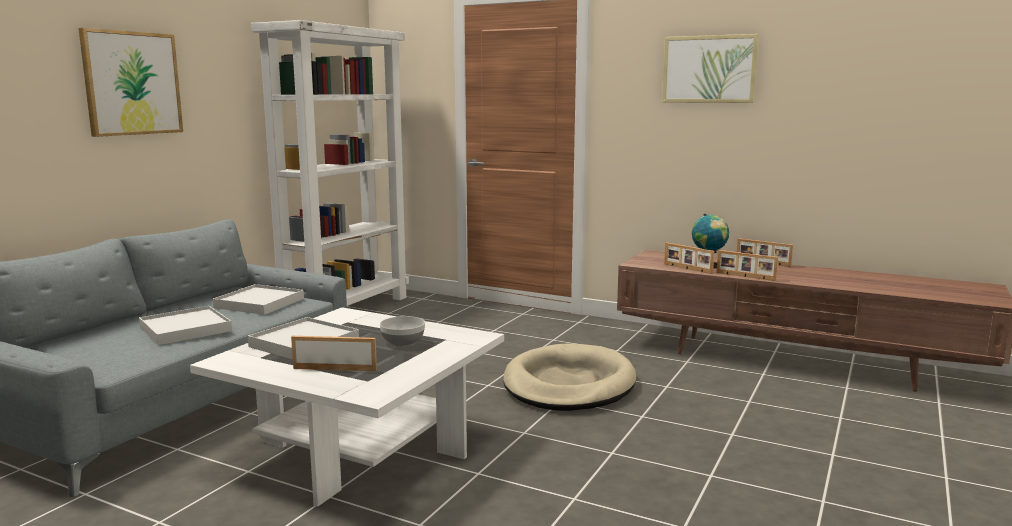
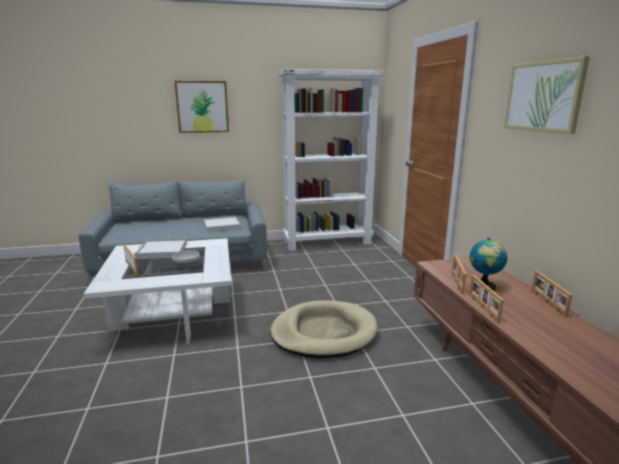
camera: 50 degrees right, 5 degrees up
white tray [139,306,232,345] -> none

